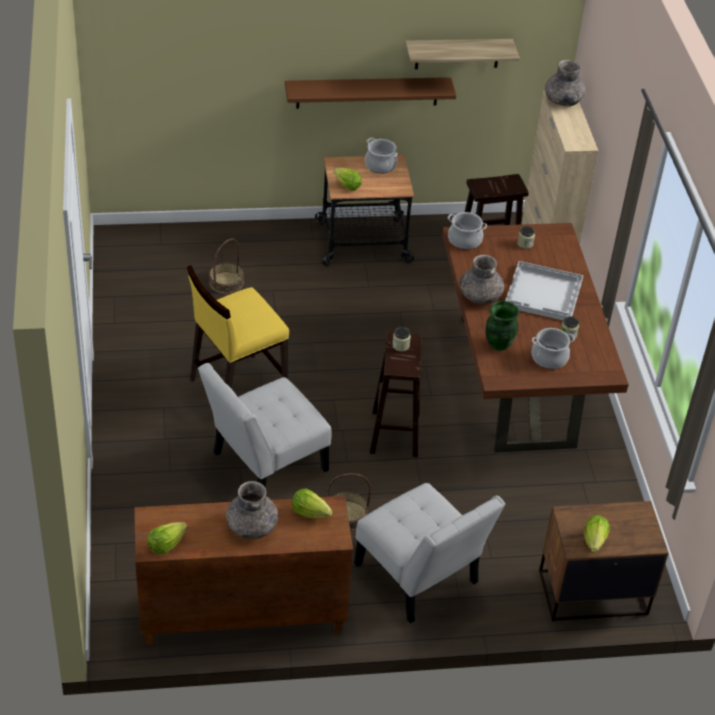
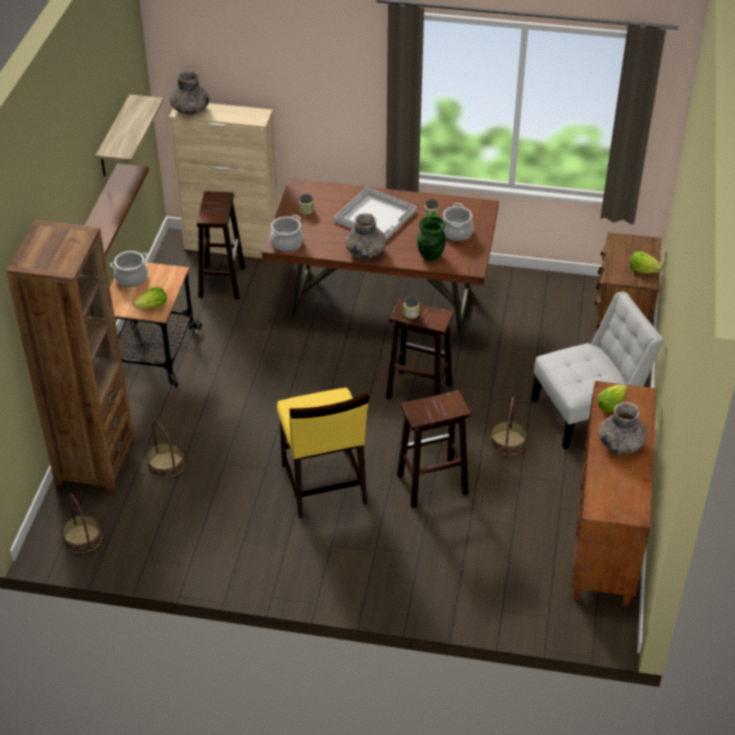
camera: 70 degrees left, 0 degrees up
lettuce [147,522,187,555] -> none
white chair [198,363,331,487] -> brown stool [397,390,471,508]
none -> brown bookcase [6,220,135,493]
none -> basket [62,493,103,554]

